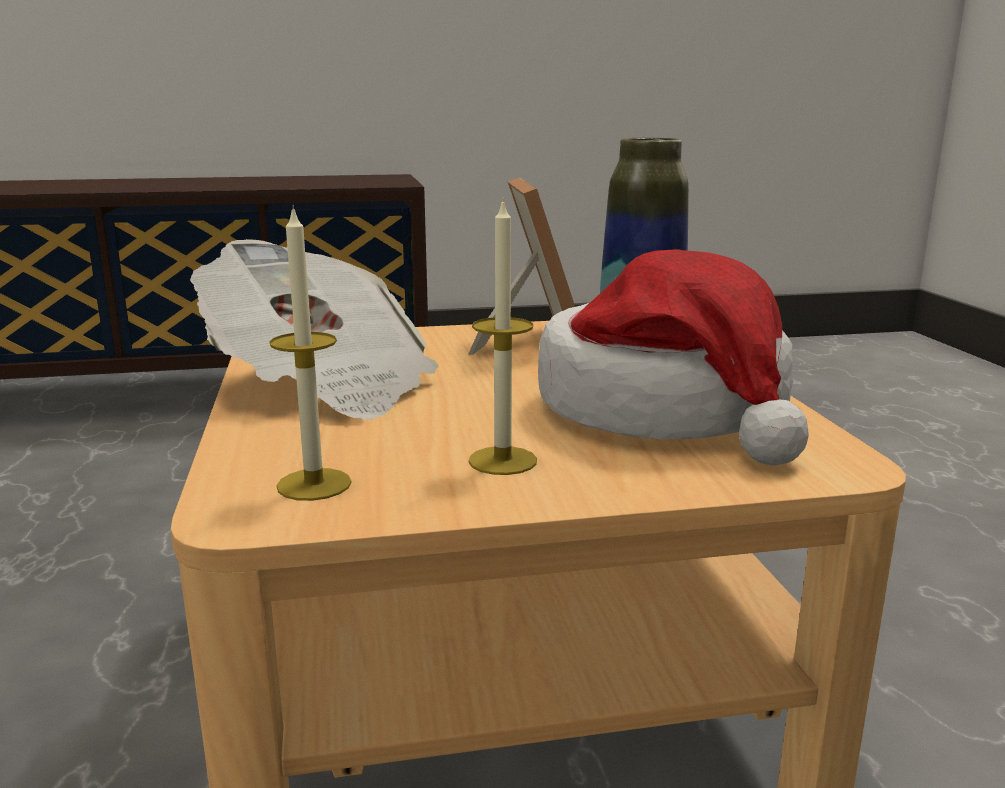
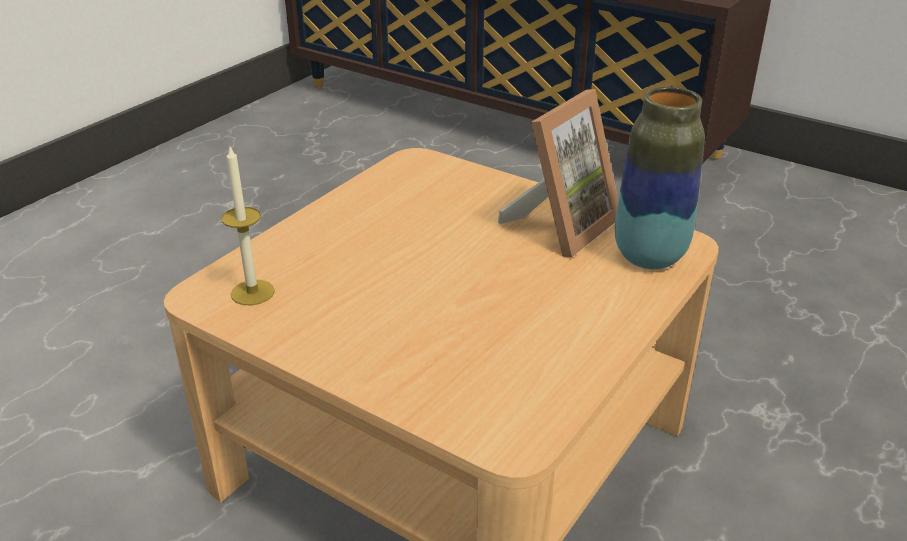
camera: 45 degrees right, 15 degrees up
newspaper [190,239,439,420] -> none
candle [469,202,537,475] -> none
hat [538,249,809,466] -> none

